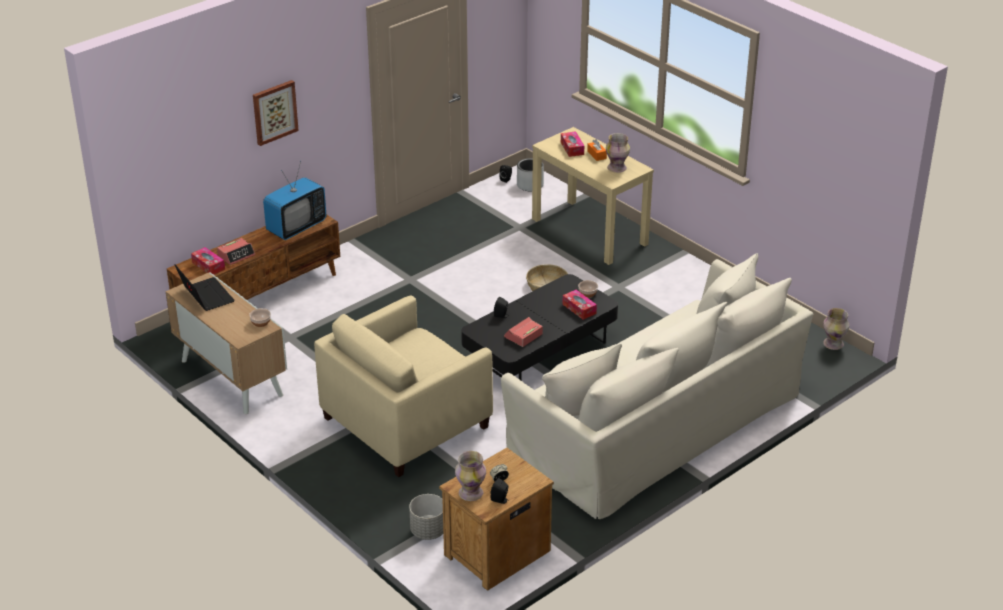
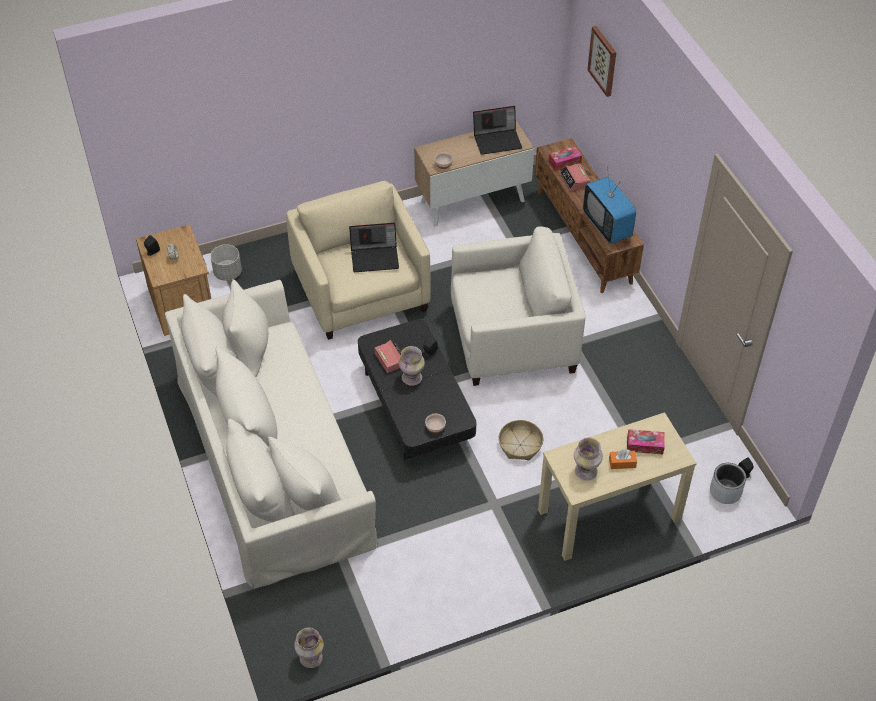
camera: 110 degrees right, 15 degrees up
picture [253,80,299,146] -> picture moved to [587,26,616,97]
vase [455,451,486,501] -> vase moved to [399,346,425,386]
tissue box [563,290,597,320] -> none
none -> laptop [349,223,399,272]
none -> beige armchair [451,226,586,386]

